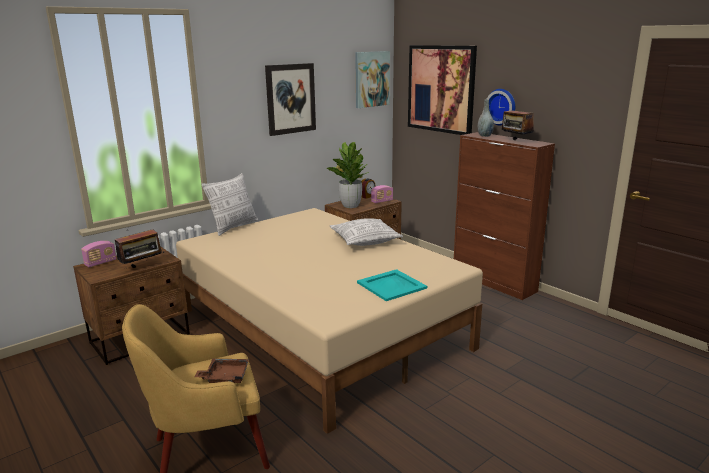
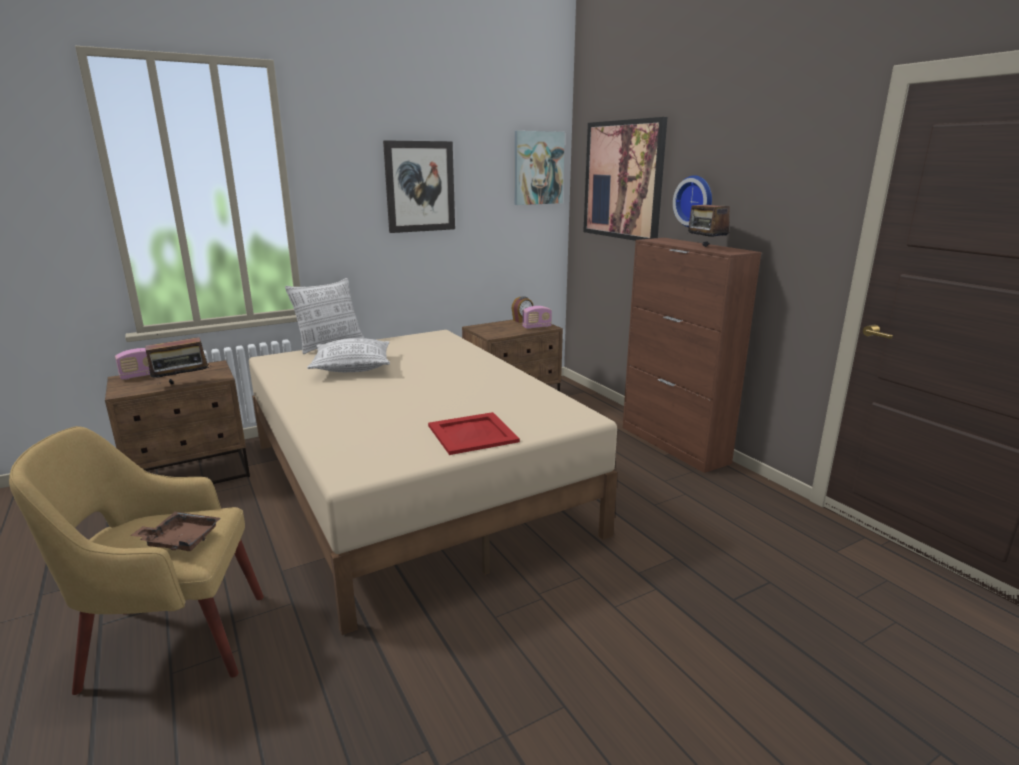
camera: 10 degrees right, 0 degrees up
potted plant [326,142,369,208] -> none
pillow [330,218,403,246] -> pillow moved to [307,338,390,372]
turquoise tray [357,269,427,301] -> red tray [428,412,520,455]
grey vase [478,99,494,137] -> none

